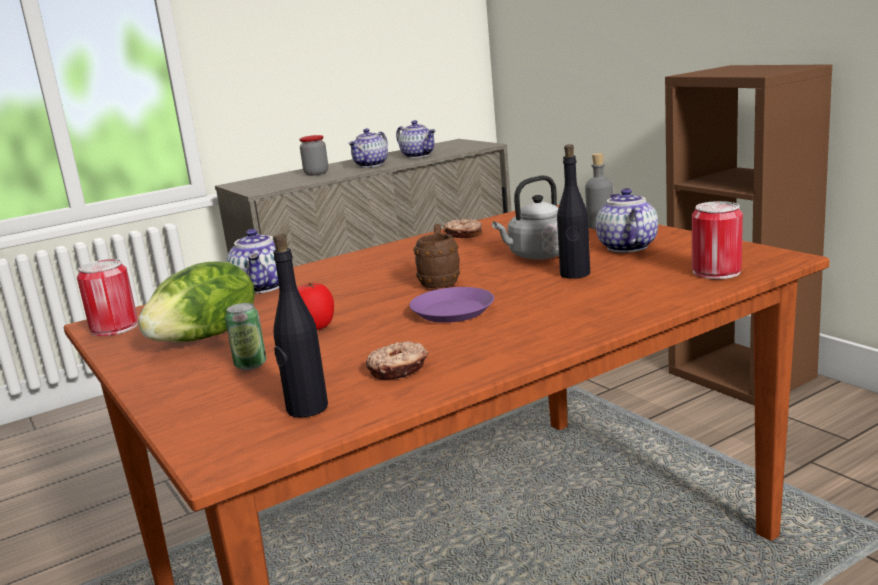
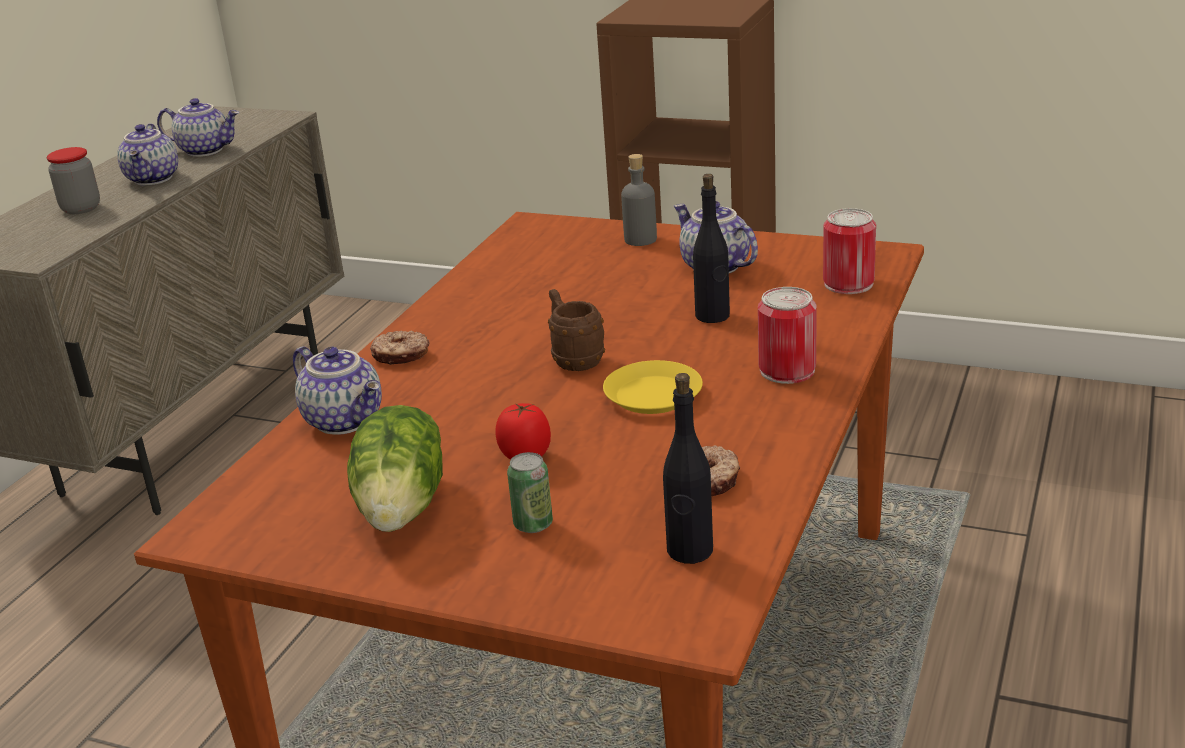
camera: 35 degrees left, 10 degrees up
can [77,259,138,336] -> can moved to [758,287,817,384]
purple plate [409,287,494,323] -> yellow plate [603,360,703,414]
donut [444,219,482,238] -> donut moved to [370,330,429,365]
grey kettle [492,175,559,260] -> none

